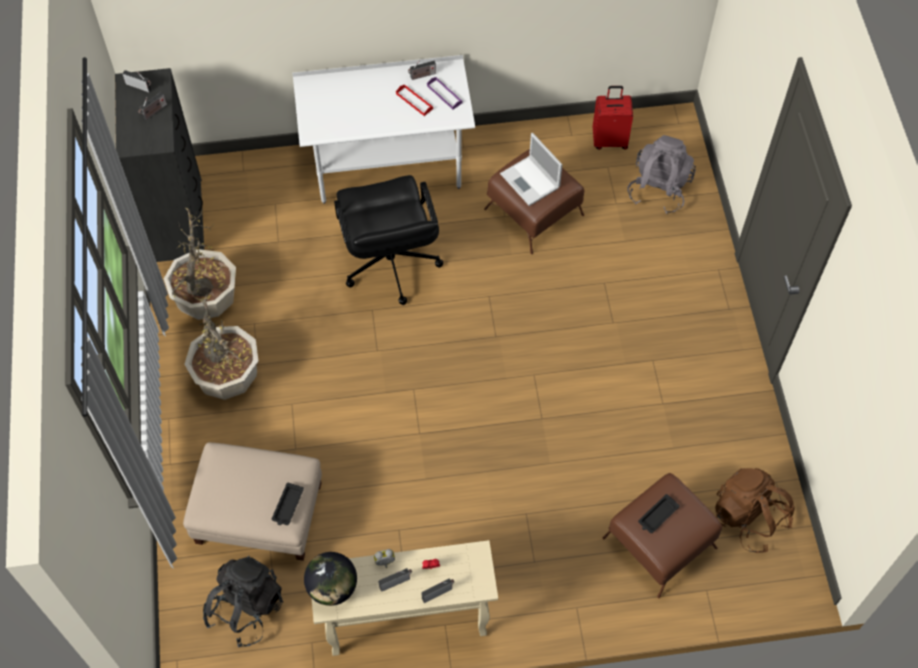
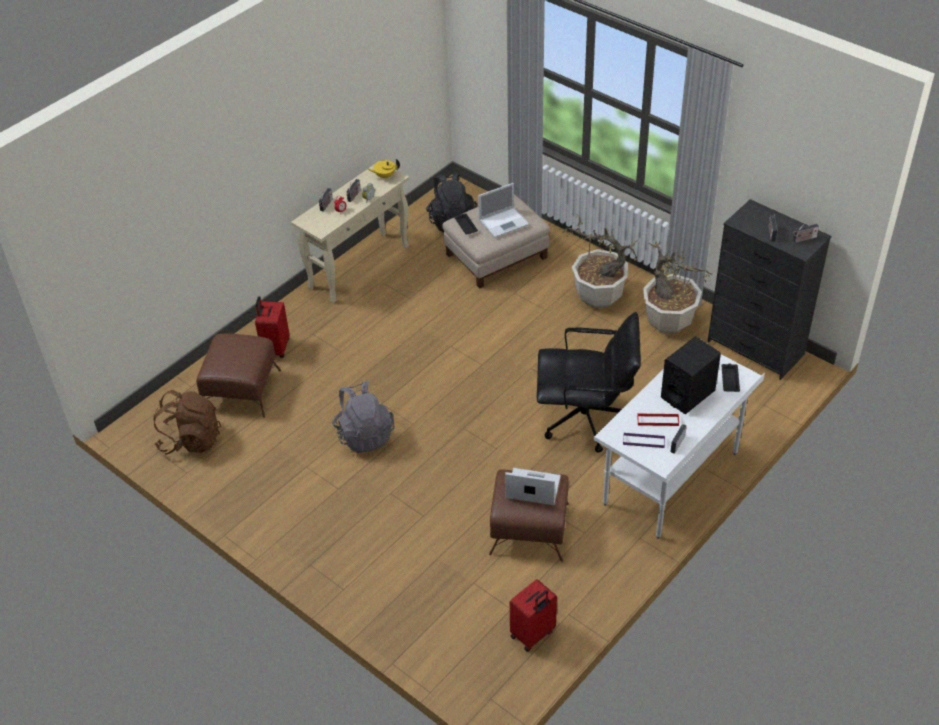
camera: 140 degrees right, 15 degrees down
globe [304,552,357,606] -> yellow teapot [367,159,400,179]
black office chair [334,175,443,305] -> black office chair turned 150 degrees clockwise [537,312,641,452]
grey backpack [627,135,696,214] -> grey backpack moved to [332,381,395,453]
black tray [638,494,680,533] -> black tray moved to [721,363,740,392]
none -> red suitcase [255,296,289,358]
none -> laptop [478,183,529,238]
none -> black speaker [661,337,721,414]

